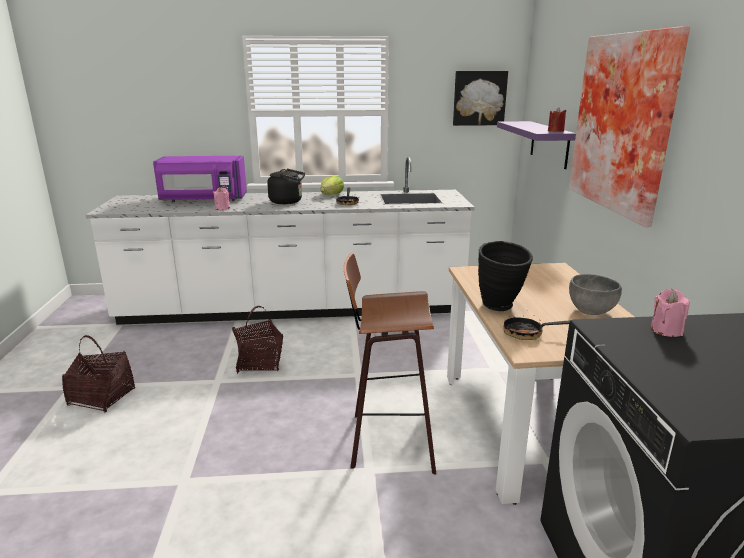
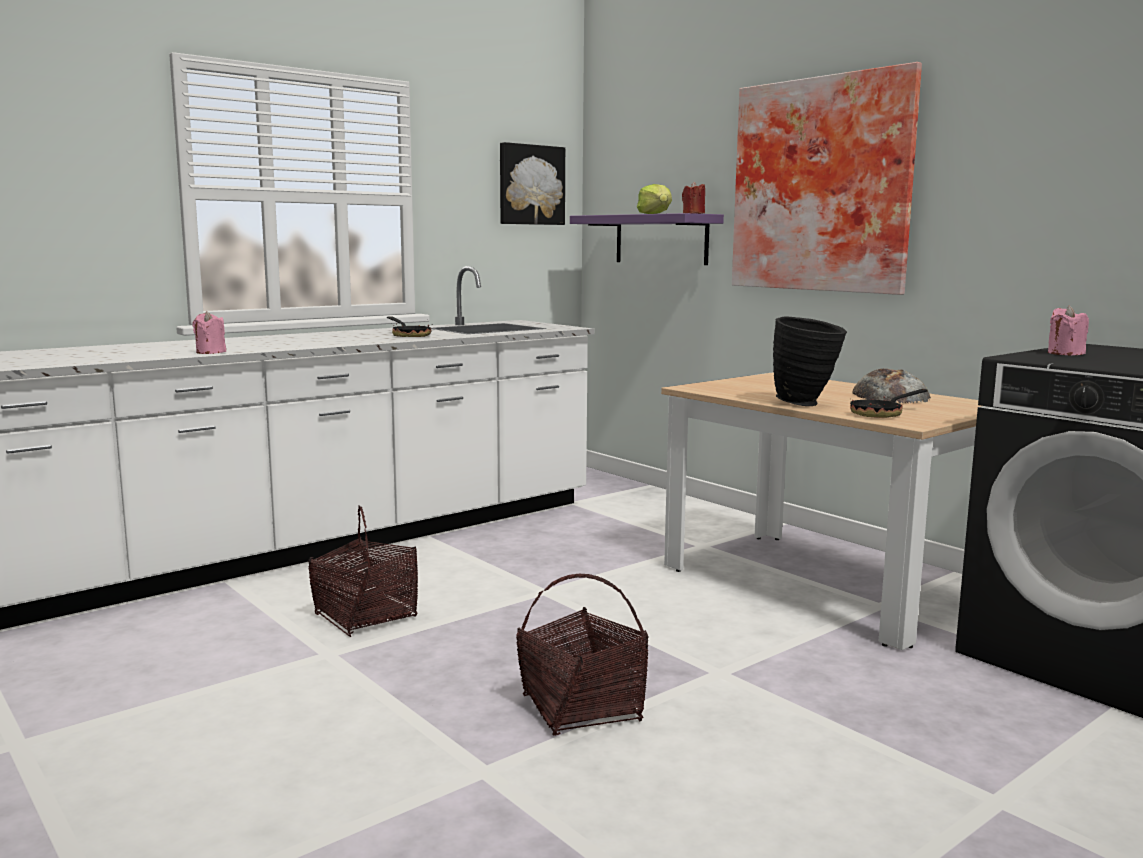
camera: 35 degrees left, 10 degrees down
basket [62,335,135,412] -> basket moved to [516,574,649,736]
purple microwave [153,156,247,202] -> none
black kettle [267,169,305,204] -> none
lettuce [320,176,344,195] -> lettuce moved to [637,184,672,214]
stool [344,254,436,474] -> none
grey bowl [569,274,622,315] -> bread [852,369,931,403]

